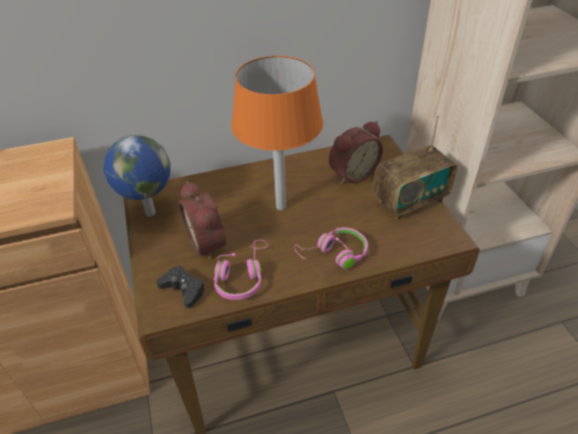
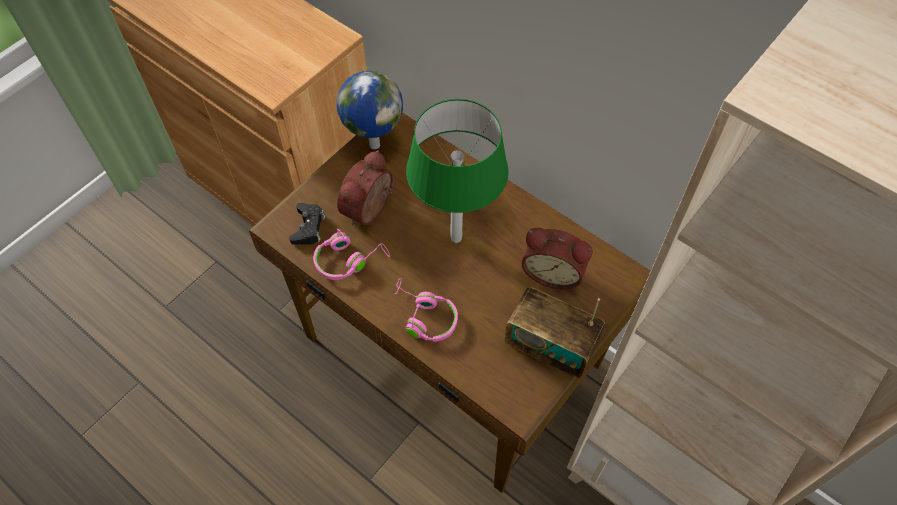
camera: 55 degrees right, 15 degrees up
orange table lamp [231,56,323,210] -> green table lamp [406,99,509,243]

